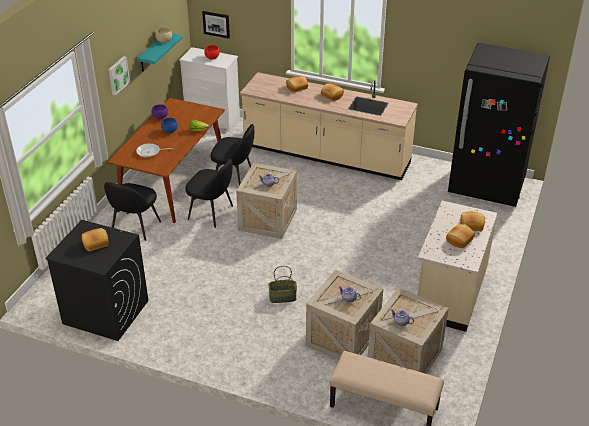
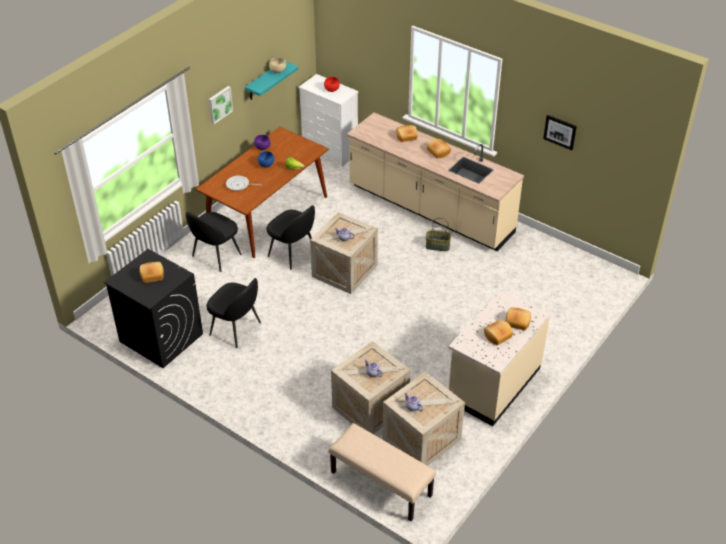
camera: 15 degrees right, 5 degrees up
picture [202,11,230,39] -> picture moved to [543,115,577,150]
black chair [210,124,254,185] -> black chair moved to [207,278,261,348]
basket [268,266,297,303] -> basket moved to [426,218,451,251]
black fridge [448,43,550,207] -> none

